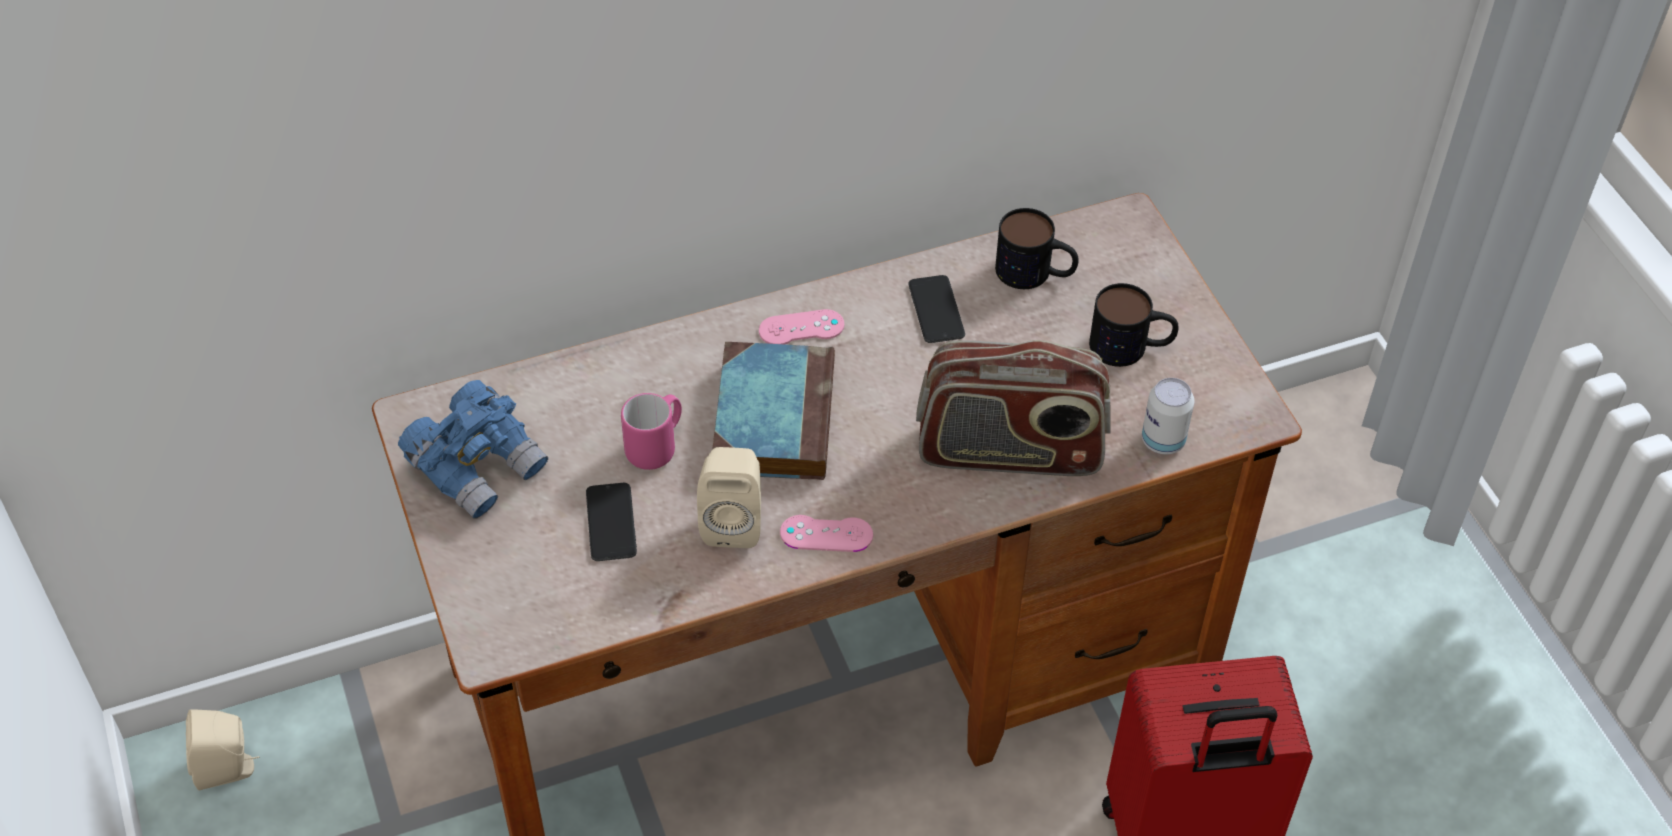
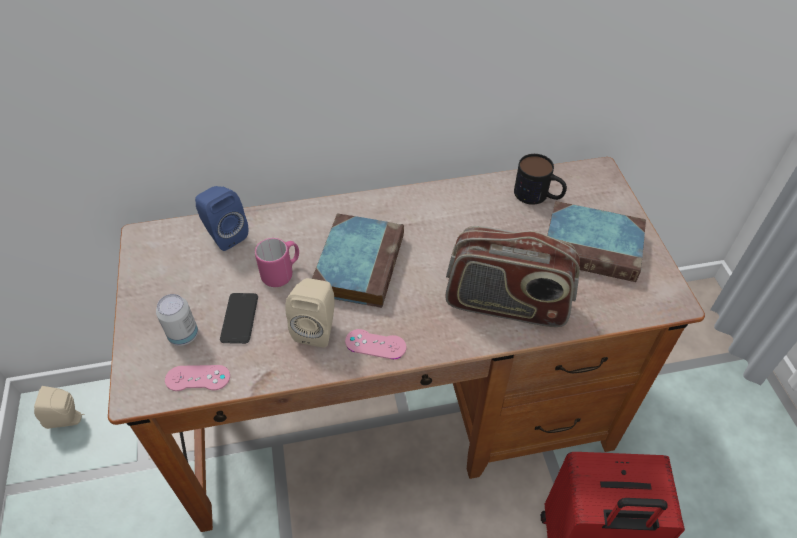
camera: 10 degrees right, 0 degrees up
blue binoculars [398,380,548,519] -> none
pink game controller [759,309,844,344] -> pink game controller moved to [165,365,230,391]
phone [909,275,965,343] -> none
mug [1089,283,1179,367] -> book [547,201,646,282]
can [1142,378,1194,454] -> can moved to [156,294,198,346]
none -> blue speaker [195,186,248,251]

